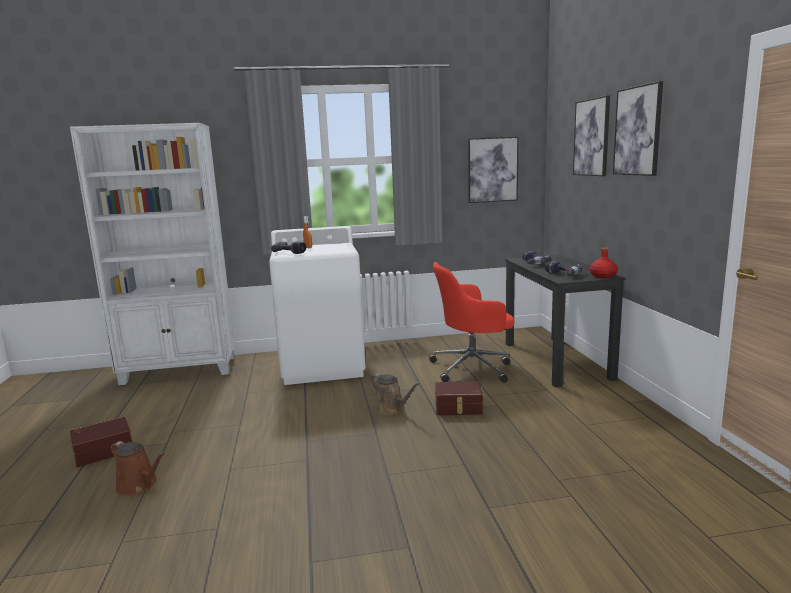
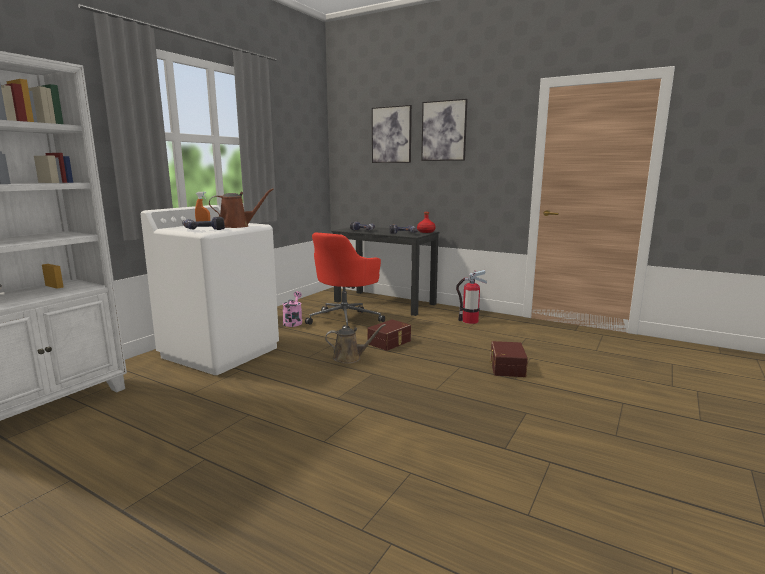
camera: 50 degrees left, 0 degrees up
brown storage box [70,417,132,467] -> brown storage box moved to [490,341,528,377]
brown watering can [111,441,165,496] -> brown watering can moved to [209,188,274,228]
picture [468,137,519,203] -> none
none -> pink watering can [283,291,302,327]
none -> fire extinguisher [456,270,487,324]

